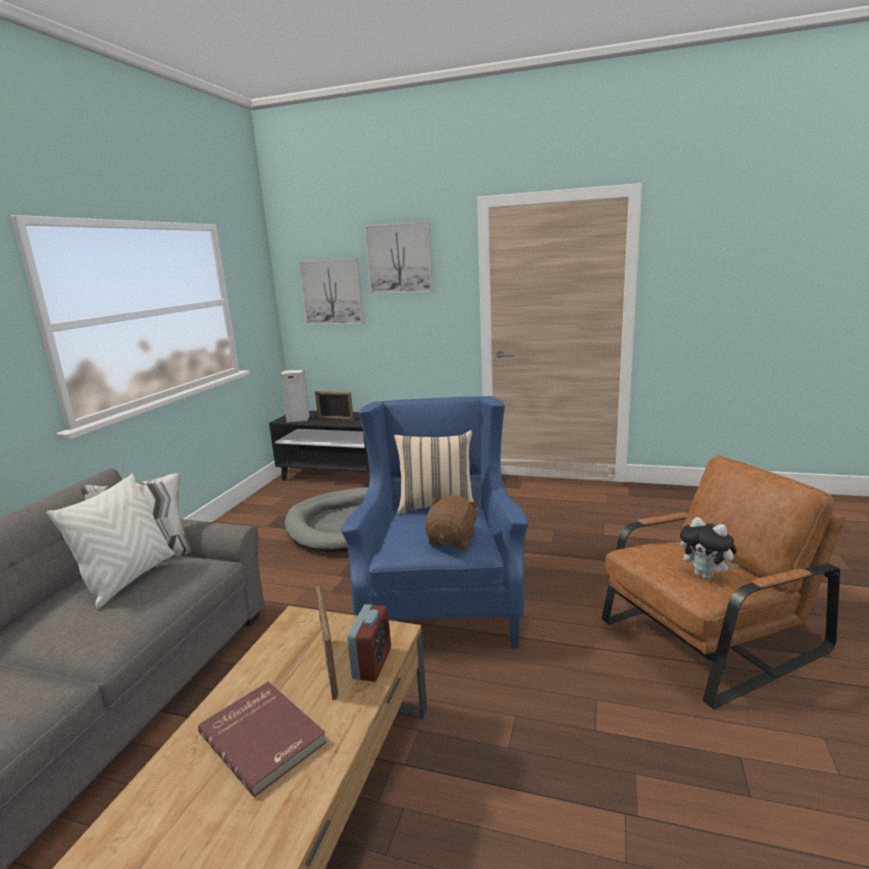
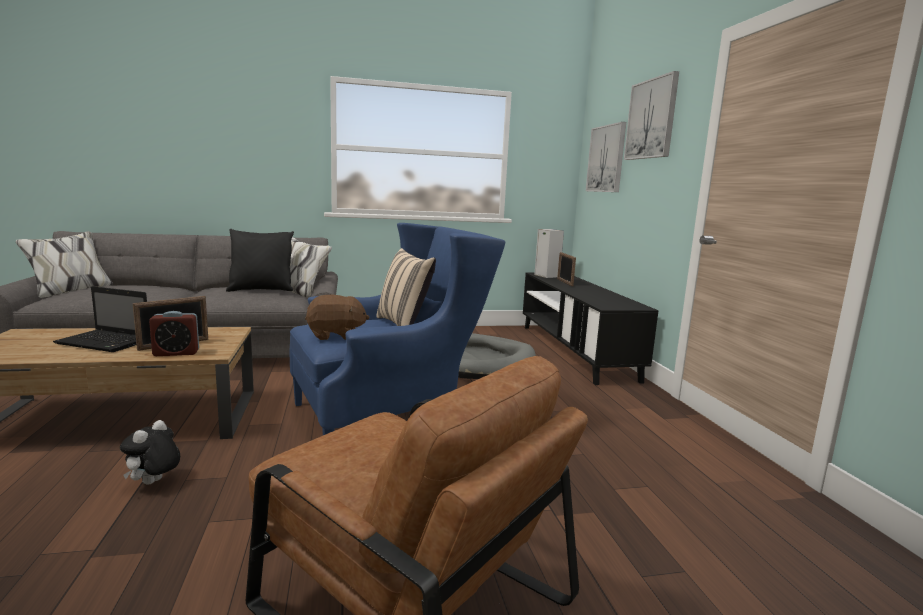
camera: 60 degrees right, 5 degrees down
white pillow [47,473,174,609] -> black pillow [226,229,294,292]
red book [198,682,327,797] -> laptop [53,286,147,352]
plush toy [680,517,739,579] -> plush toy moved to [120,420,180,485]

